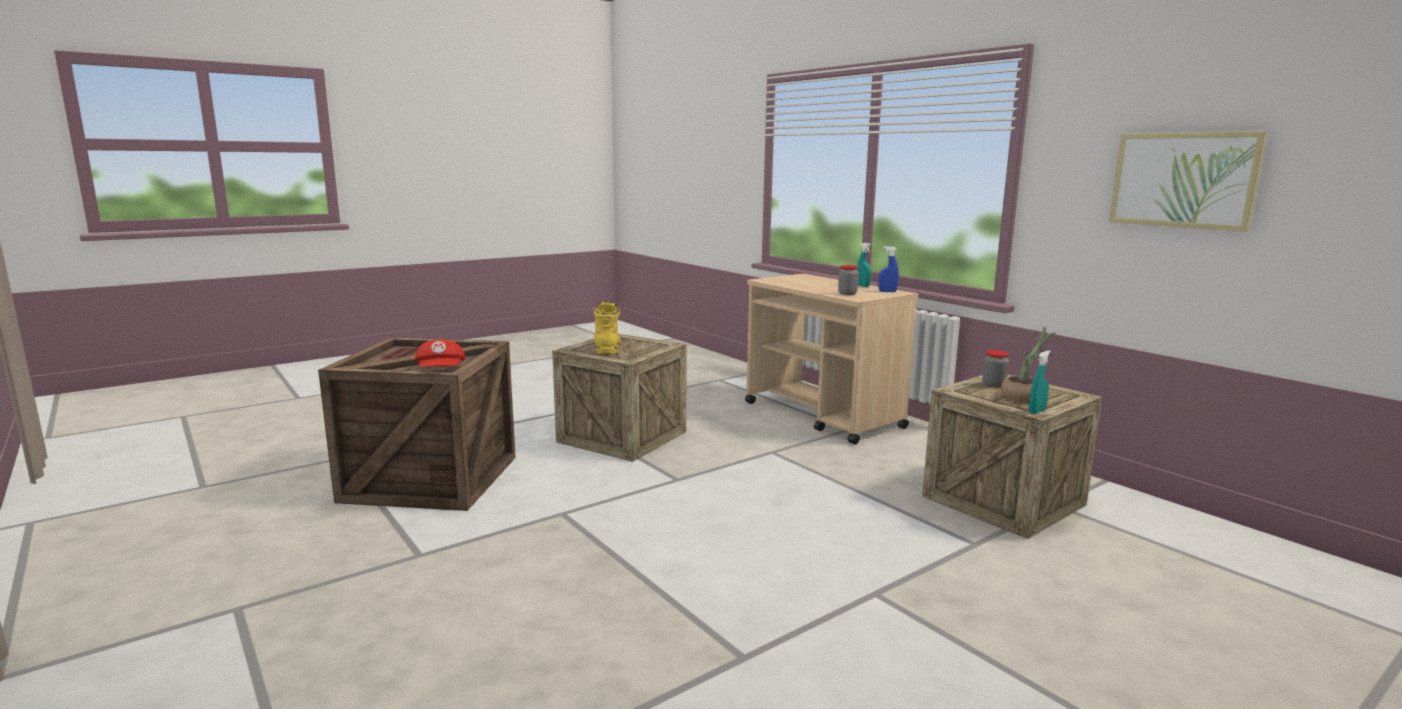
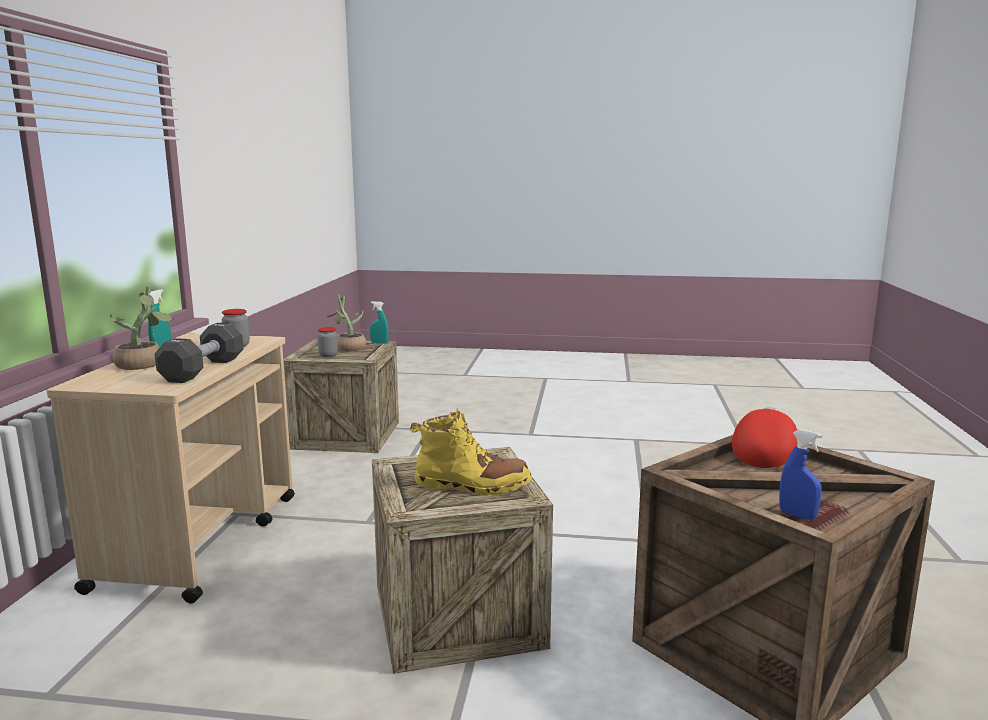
camera: 135 degrees left, 0 degrees up
yellow boot [593,302,621,355] -> yellow boot turned 120 degrees counterclockwise [410,409,532,495]
blue spray bottle [879,246,899,292] -> blue spray bottle moved to [779,429,823,520]
picture [1109,131,1268,232] -> none
none -> potted plant [110,286,173,370]
none -> black dumbbell [154,323,243,383]

